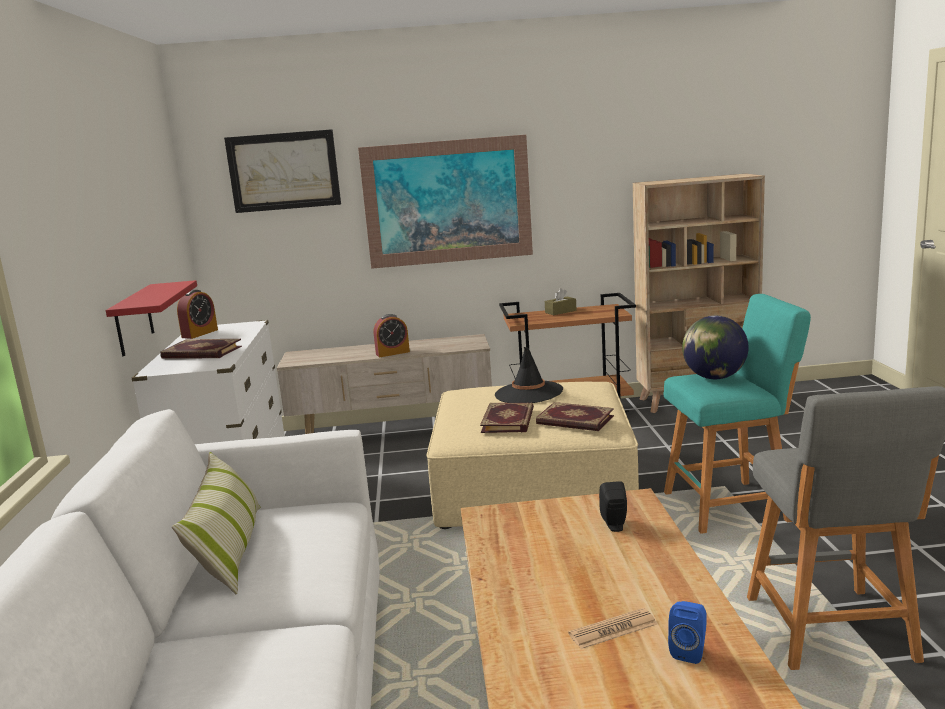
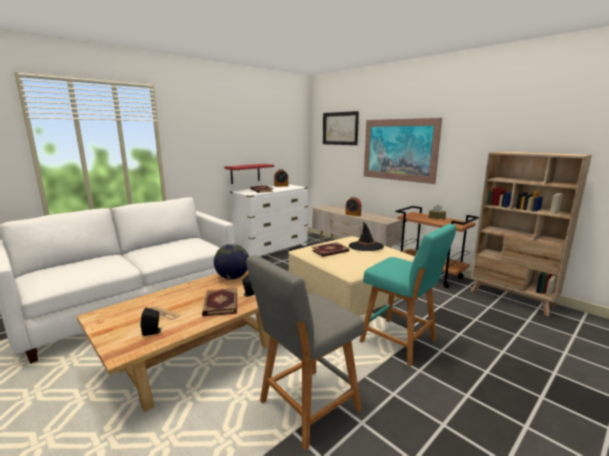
camera: 50 degrees right, 0 degrees up
pillow [172,452,261,595] -> none
book [536,402,614,431] -> book moved to [202,288,237,316]
blue speaker [668,601,706,664] -> black speaker [140,308,162,336]
globe [682,316,749,379] -> globe moved to [214,244,249,279]

